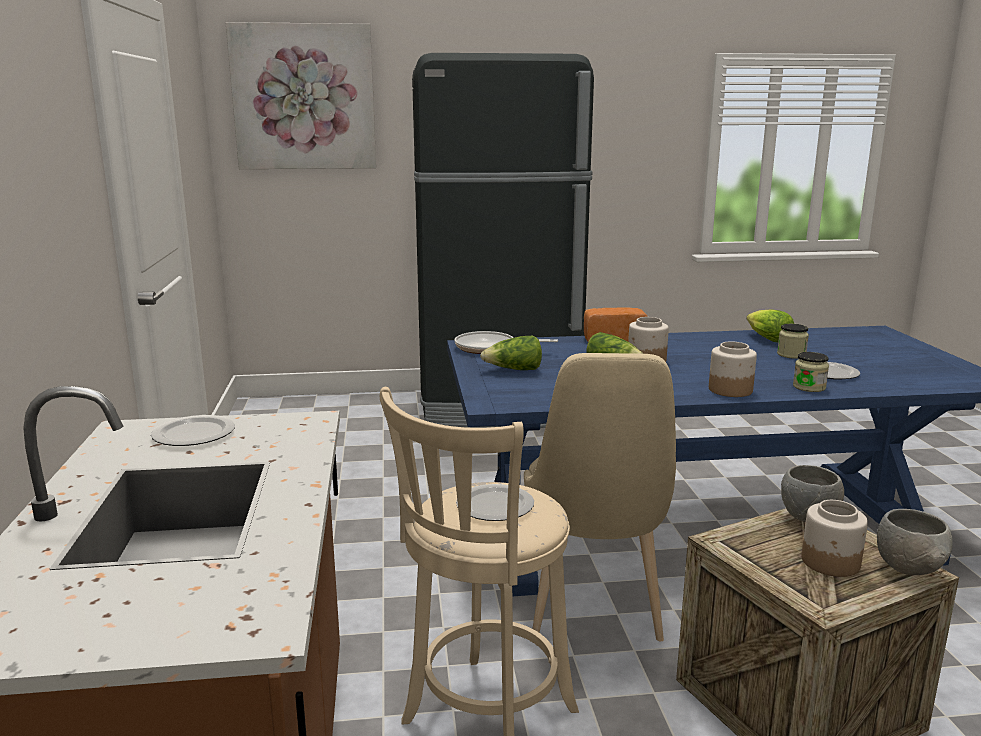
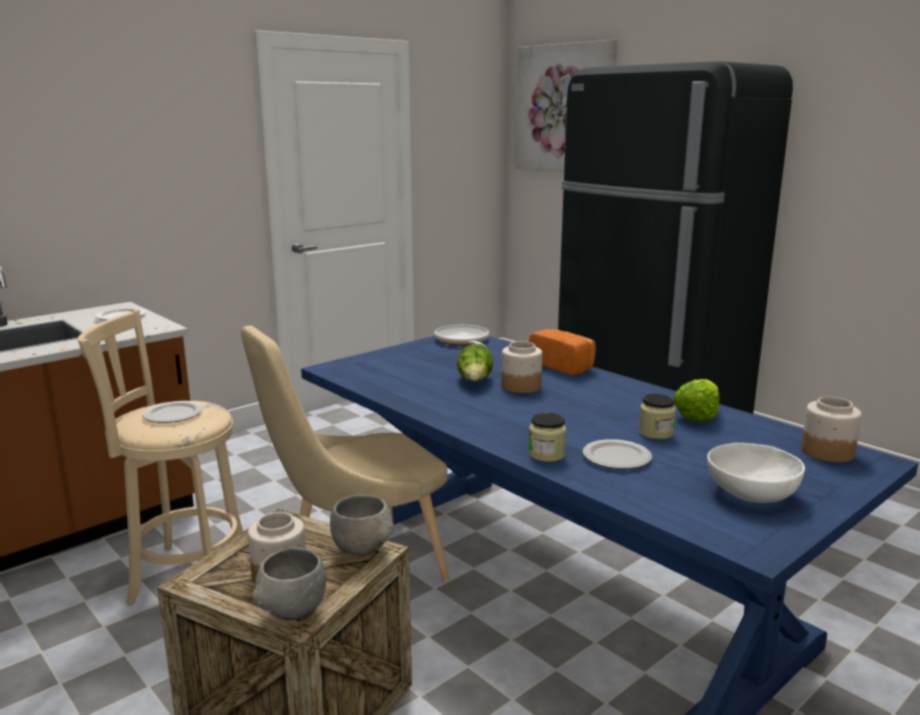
camera: 55 degrees right, 0 degrees up
lettuce [480,336,542,370] -> none
jar [709,342,757,397] -> jar moved to [801,397,862,463]
none -> white bowl [707,443,805,503]

